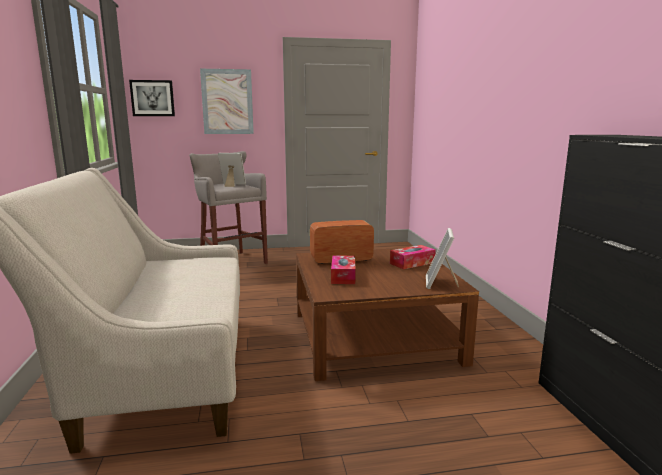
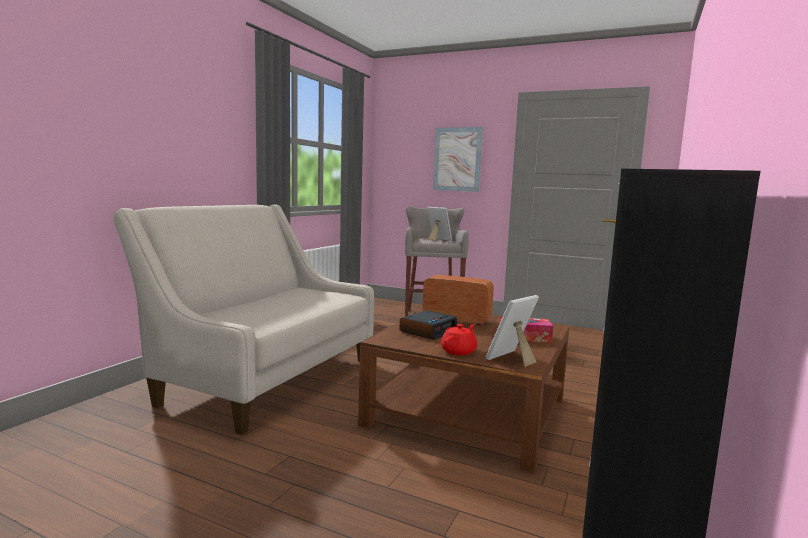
camera: 35 degrees right, 5 degrees down
picture [129,80,175,116] -> none
tissue box [331,255,356,284] -> alarm clock [400,310,458,340]
none -> red teapot [441,324,477,356]

